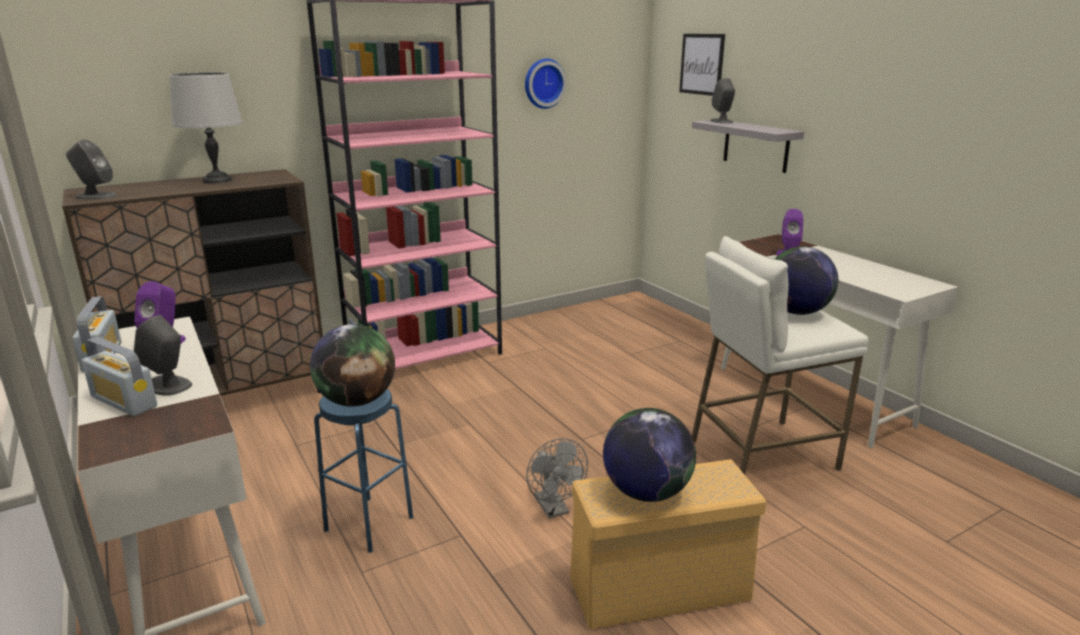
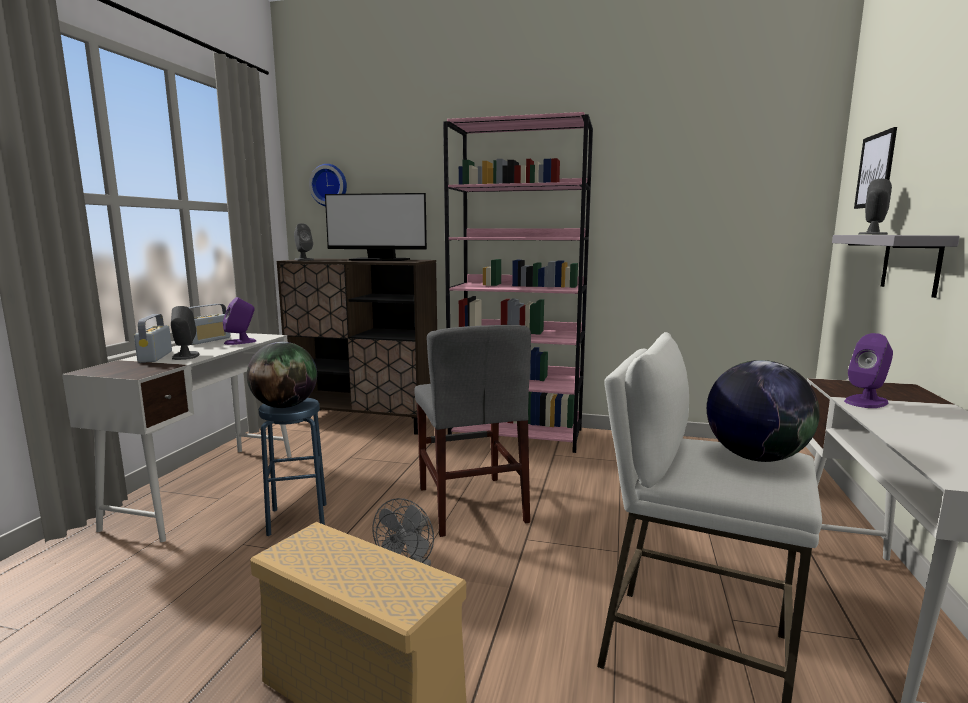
camera: 45 degrees right, 10 degrees down
grey table lamp [169,72,243,184] -> monitor [325,193,427,261]
wall clock [525,58,566,109] -> wall clock moved to [309,164,347,206]
globe [603,408,696,502] -> none
none -> grey chair [414,325,531,537]

